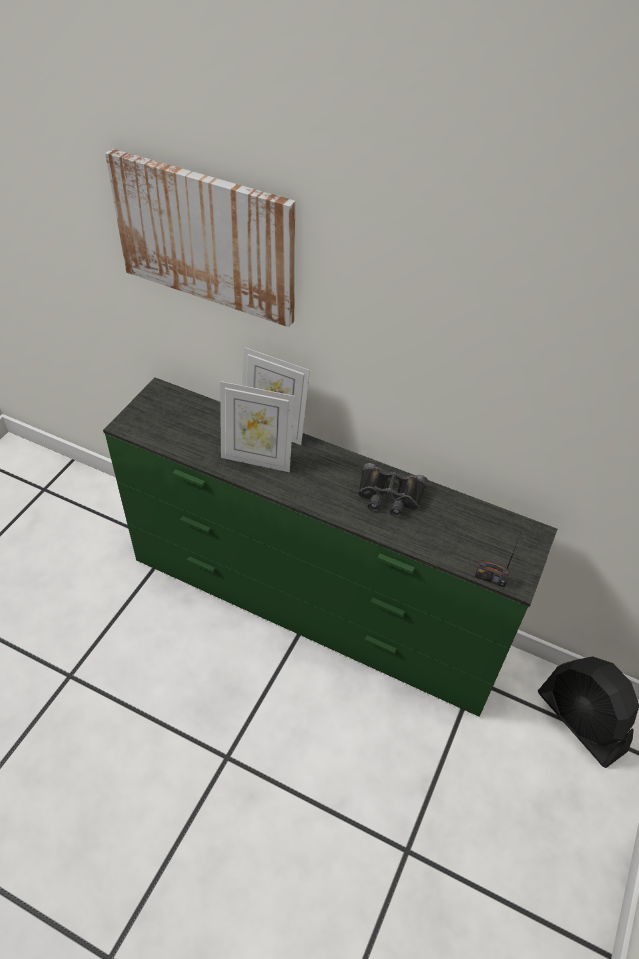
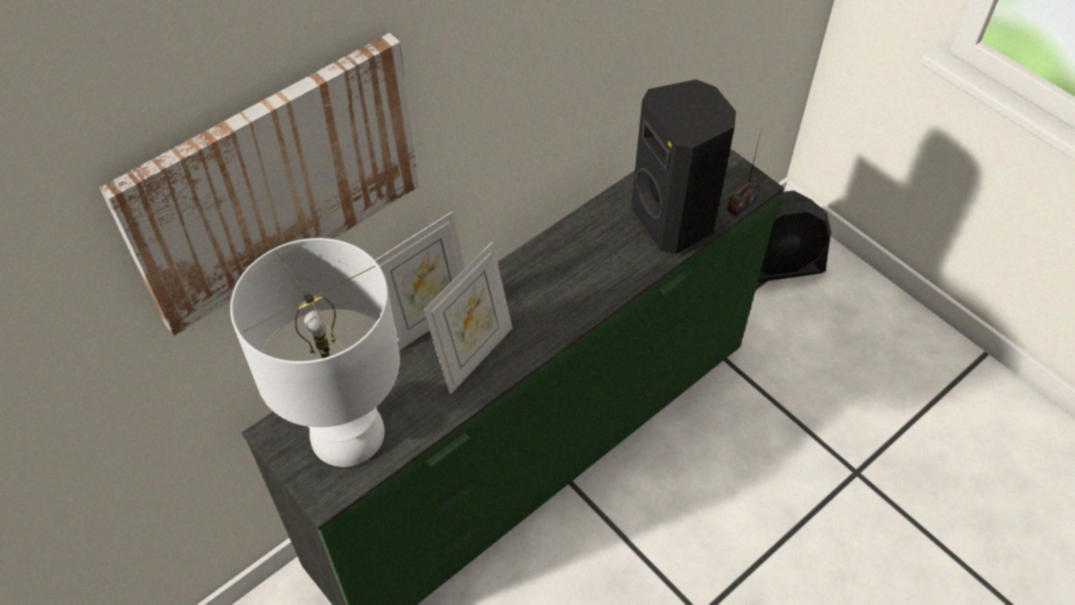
camera: 65 degrees left, 5 degrees up
black binoculars [358,463,428,517] -> none
none -> white table lamp [230,238,400,467]
none -> black speaker [631,79,736,254]

